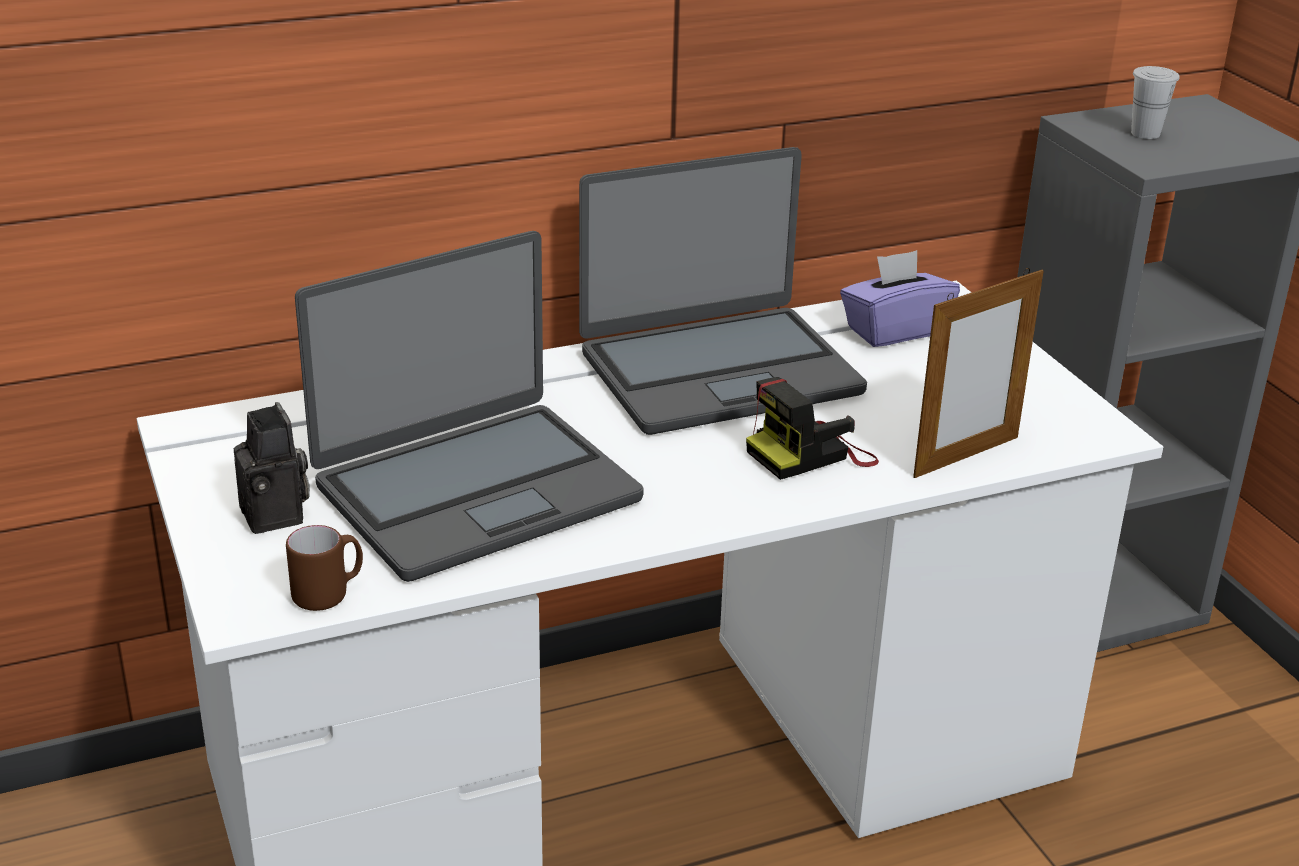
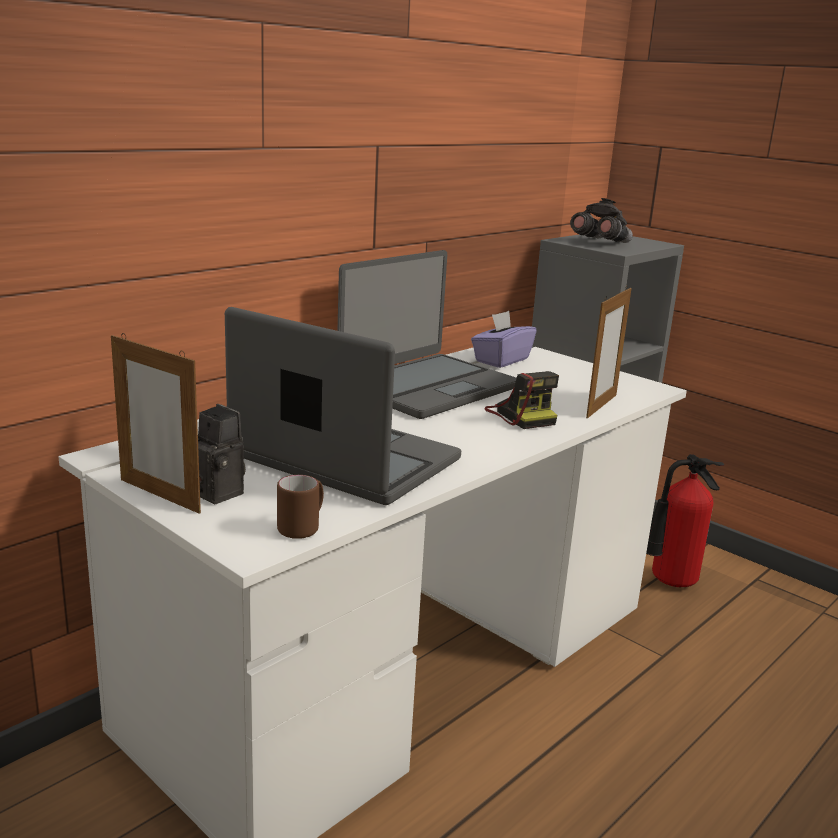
camera: 25 degrees left, 10 degrees down
laptop [295,231,644,582] -> laptop turned 90 degrees counterclockwise [225,307,461,505]
camera [746,377,879,480] -> camera turned 60 degrees counterclockwise [485,371,559,429]
white cup [1131,66,1180,139] -> grey binoculars [570,198,633,243]
none -> picture frame [111,333,201,514]
none -> fire extinguisher [646,454,724,587]

